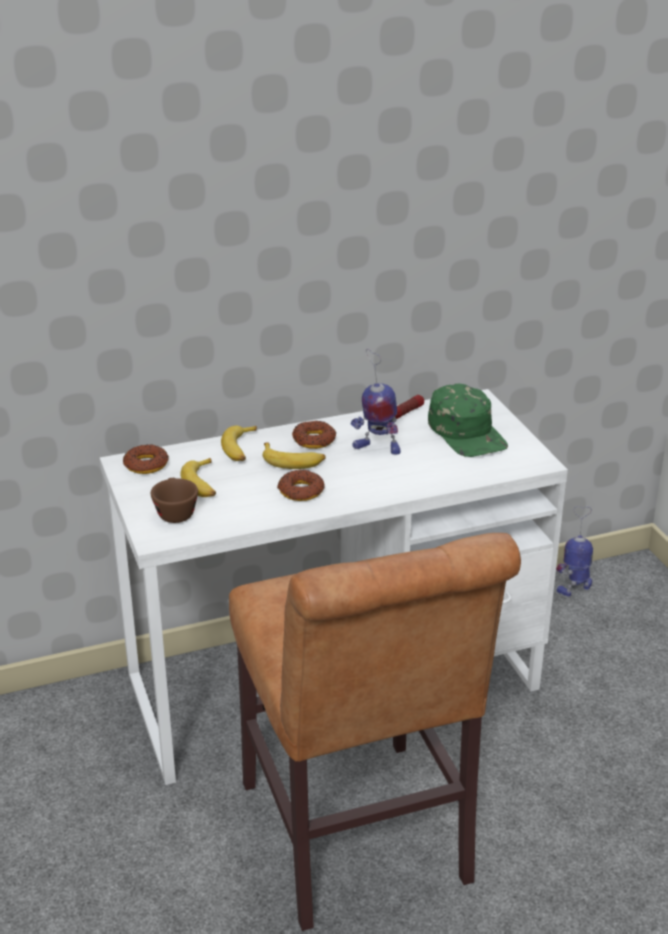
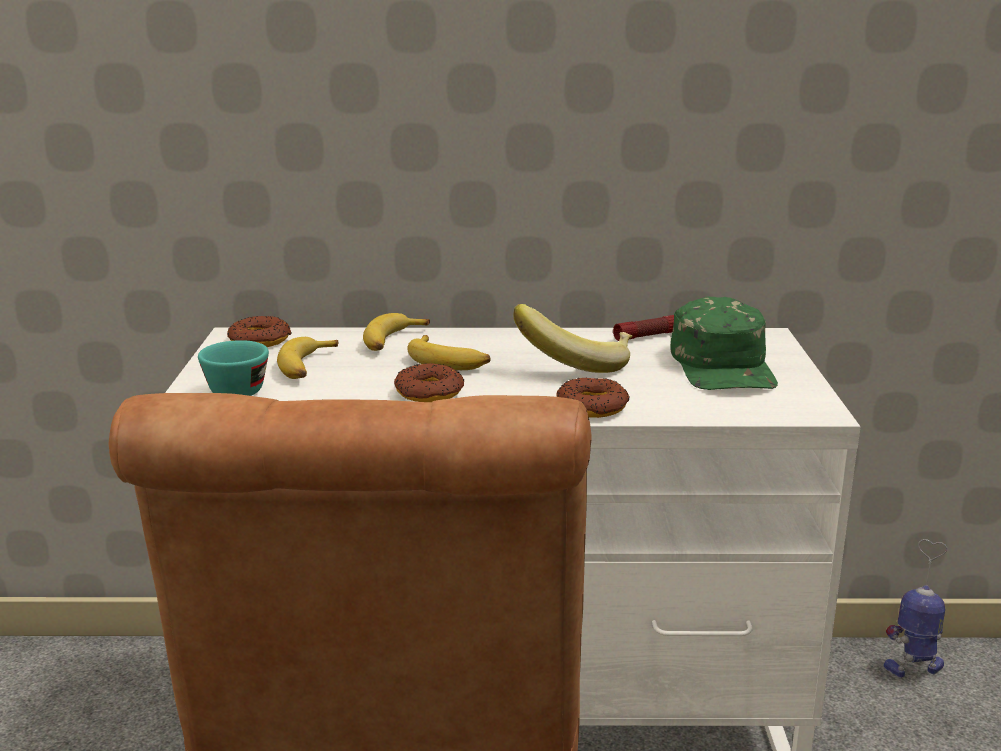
camera: 20 degrees right, 10 degrees down
brown cup [151,478,198,523] -> turquoise cup [198,340,269,396]
donut [292,421,336,449] -> donut moved to [556,378,630,418]
toy robot [351,349,400,455] -> banana [513,304,632,373]

